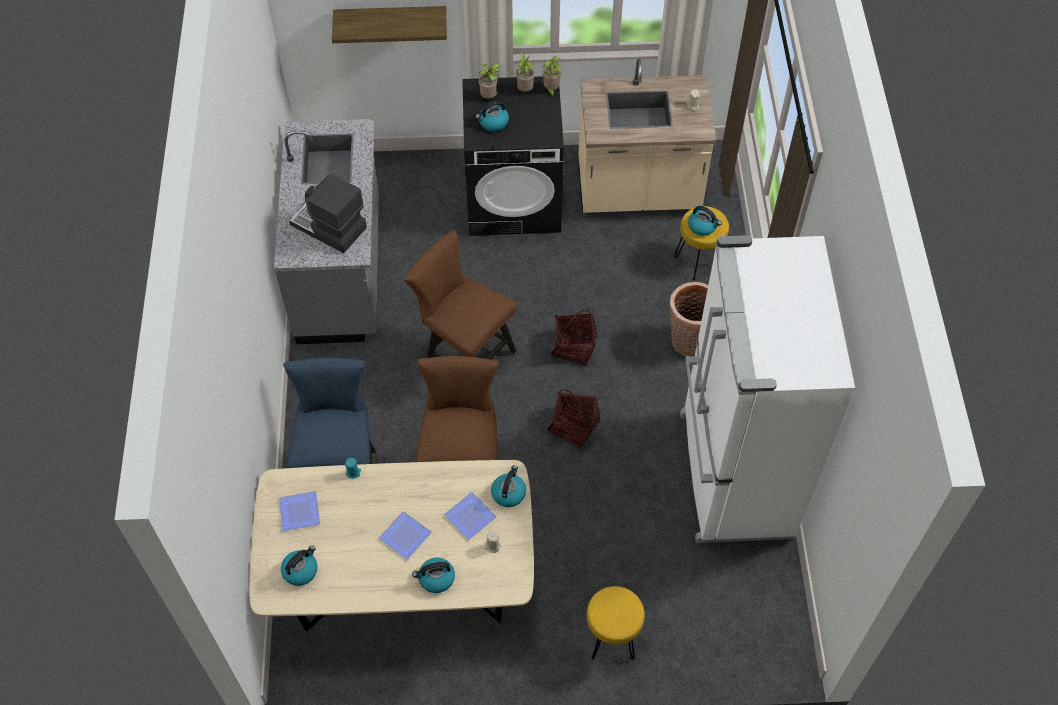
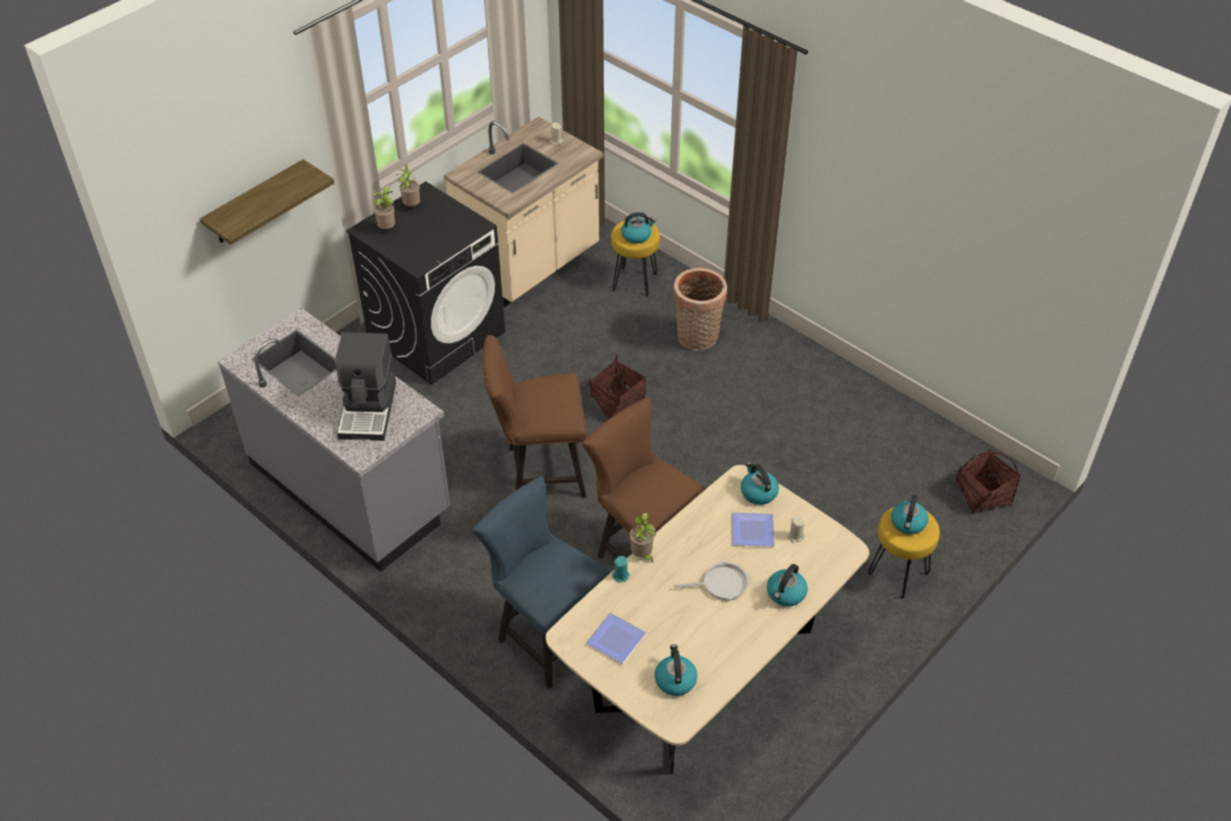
camera: 45 degrees left, 10 degrees down
coffee machine [289,174,367,253] -> coffee machine turned 75 degrees counterclockwise [335,332,396,441]
plate [379,511,432,560] -> frying pan [673,561,751,601]
kettle [475,101,509,131] -> kettle moved to [891,495,928,534]
potted plant [542,57,561,97] -> potted plant moved to [630,513,656,562]
basket [548,389,600,450] -> basket moved to [955,449,1020,513]
white fridge [680,235,855,543] -> none

